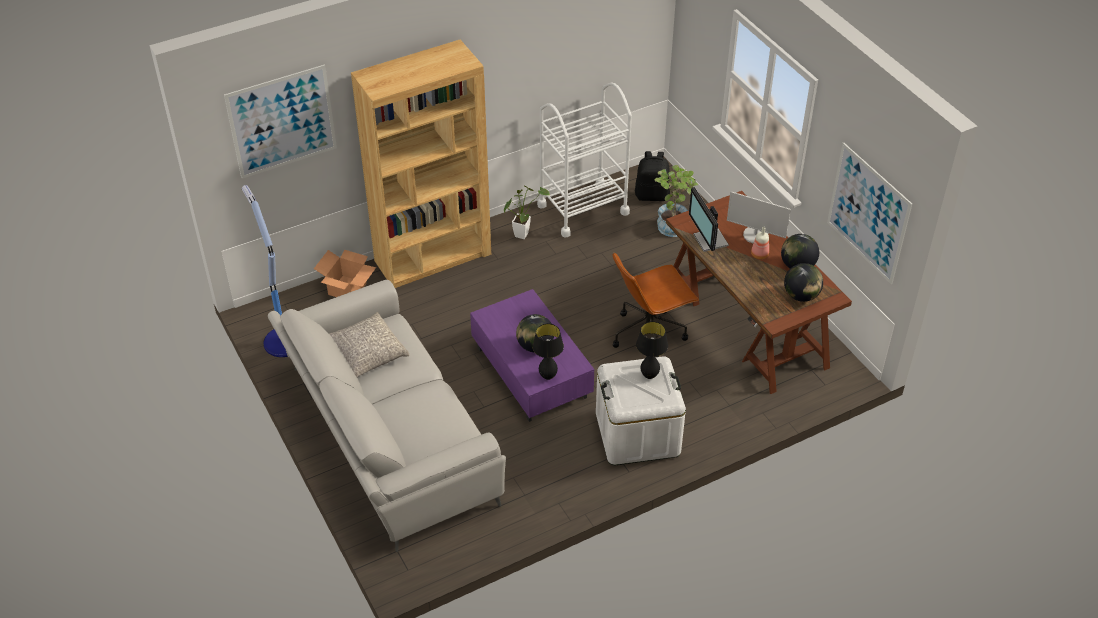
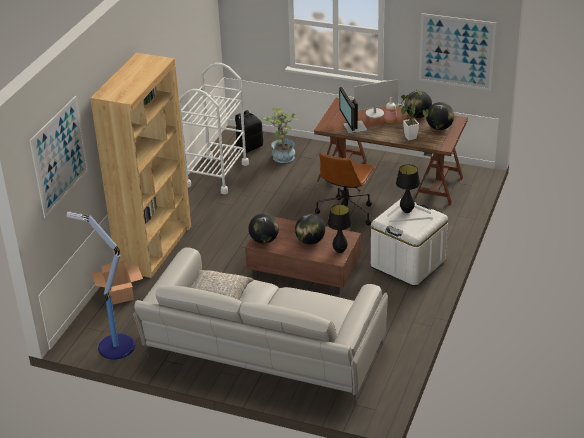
camera: 40 degrees left, 10 degrees down
purple coffee table [470,289,594,422] -> brown coffee table [245,217,361,295]
potted plant [504,186,550,239] -> potted plant moved to [398,90,429,140]
monitor [689,187,729,252] -> monitor turned 45 degrees clockwise [339,87,368,135]
none -> globe [249,213,279,244]

